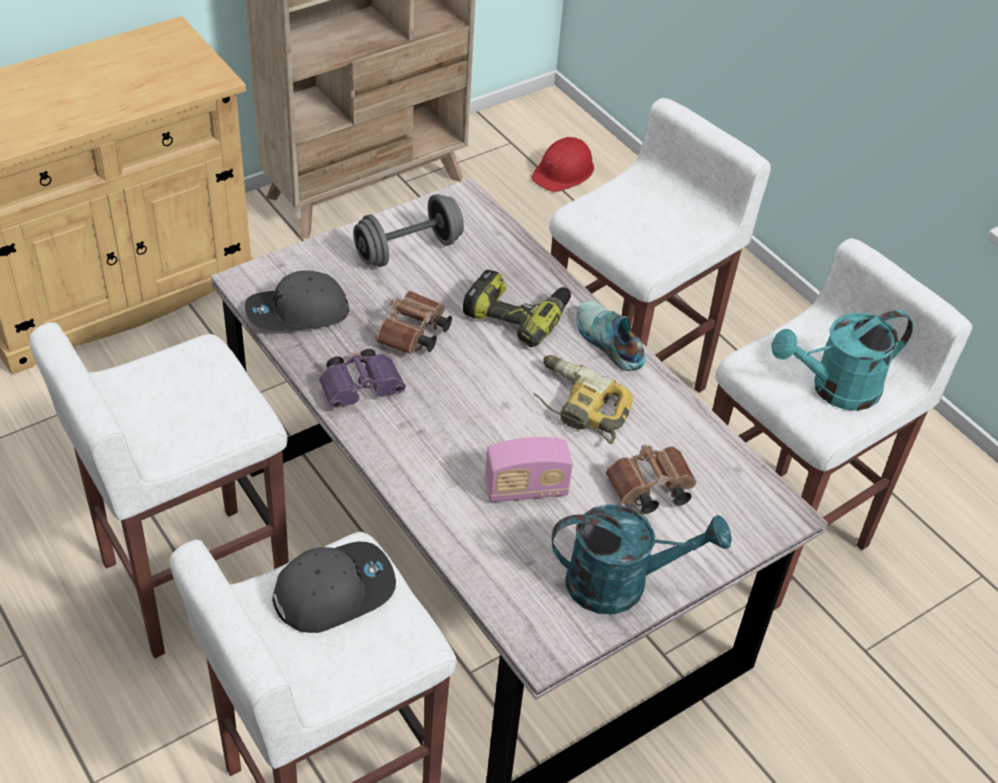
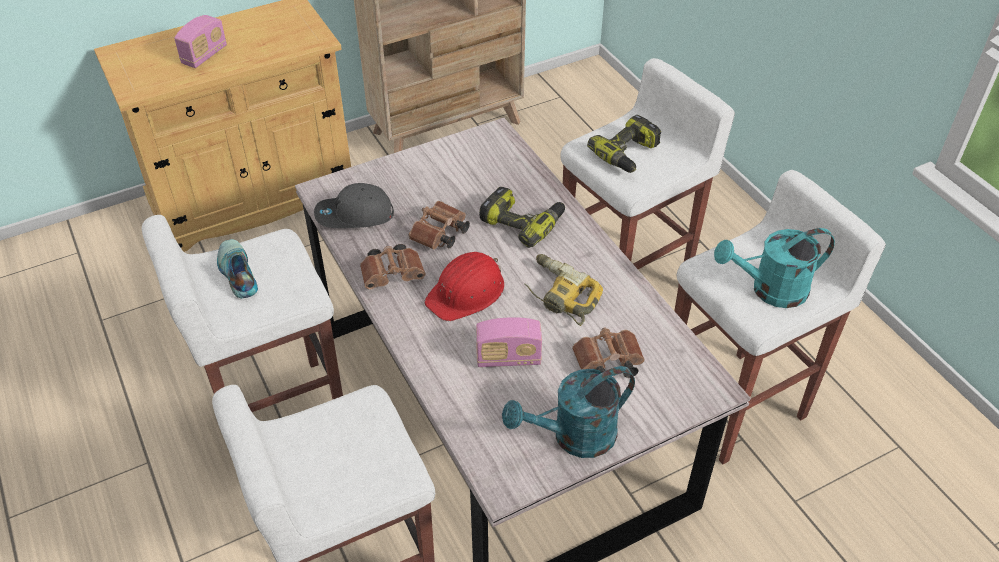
camera: 10 degrees right, 0 degrees up
grey cap [272,542,396,633] -> none
purple binoculars [319,349,406,410] -> brown binoculars [360,244,426,290]
grey dumbbell [353,194,464,267] -> none
red hard hat [531,137,594,192] -> red hard hat moved to [425,252,504,321]
turquoise watering can [552,504,732,614] -> turquoise watering can turned 150 degrees clockwise [502,366,635,458]
shoe [576,300,645,371] -> shoe moved to [217,239,258,298]
none -> radio [174,15,227,68]
none -> power drill [587,115,661,173]

